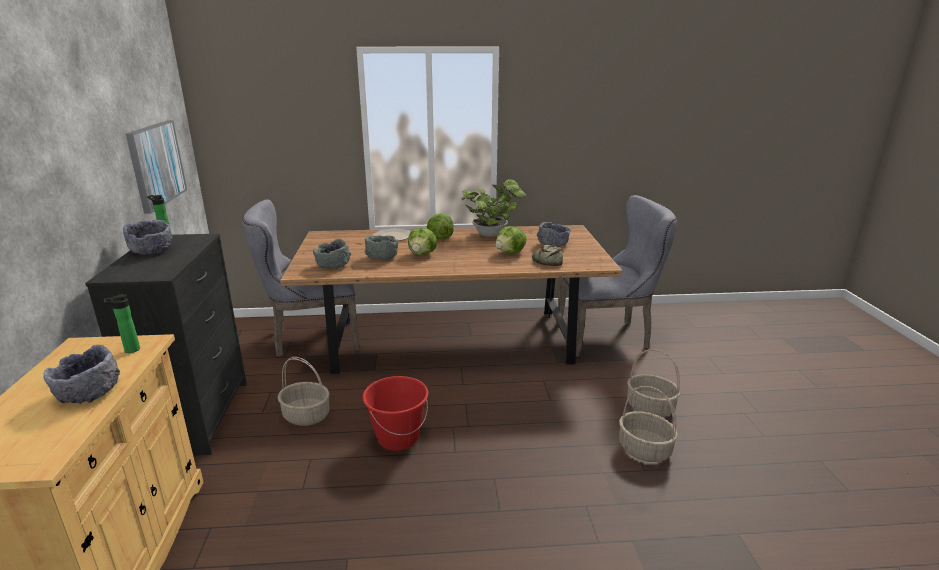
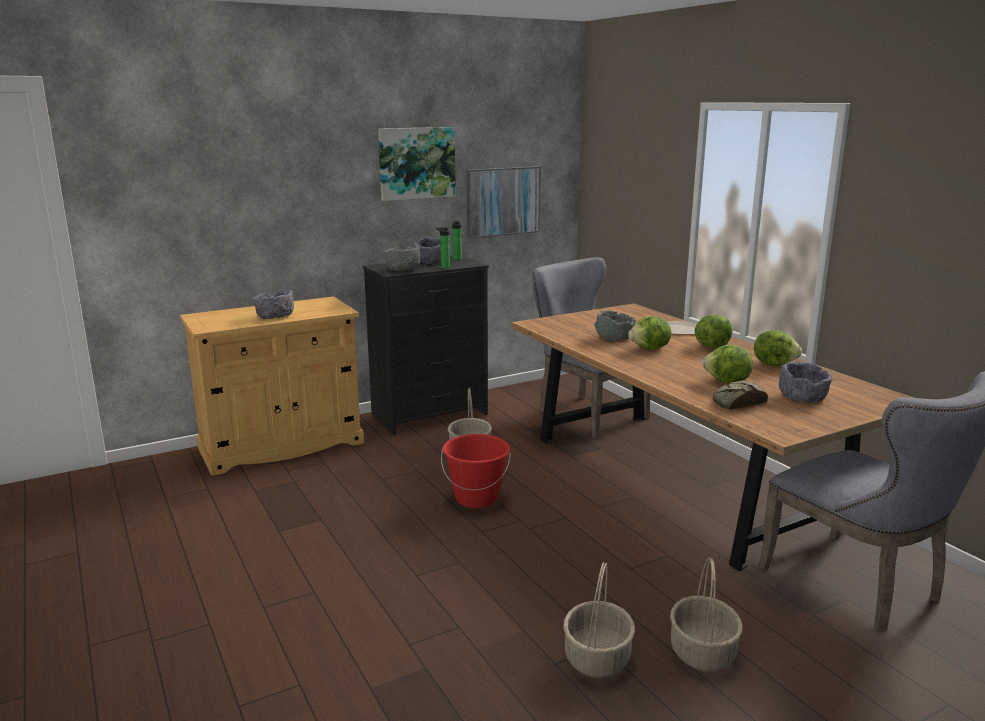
camera: 65 degrees right, 5 degrees down
bottle [104,294,140,353] -> bottle moved to [436,227,450,269]
grey bowl [313,239,351,269] -> grey bowl moved to [384,245,420,271]
potted plant [462,179,526,237] -> lettuce [754,330,802,366]
none -> picture [378,127,456,201]

